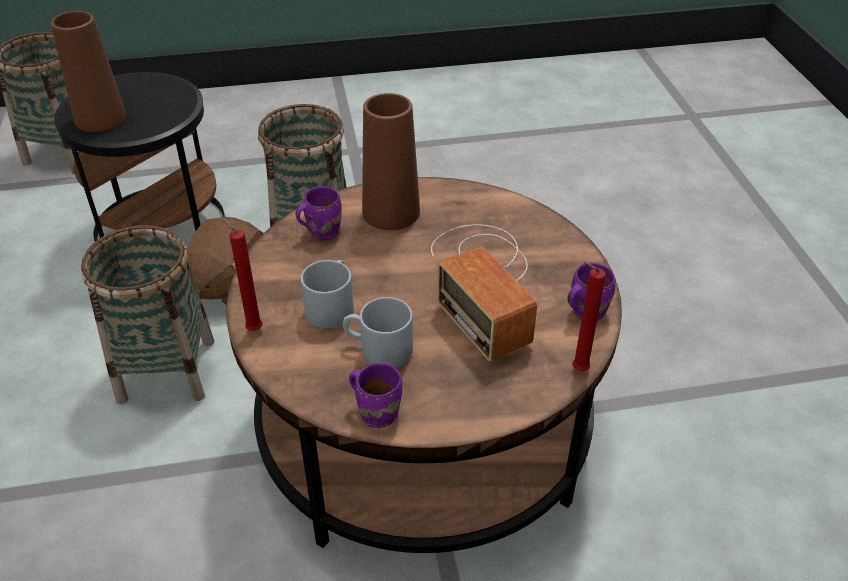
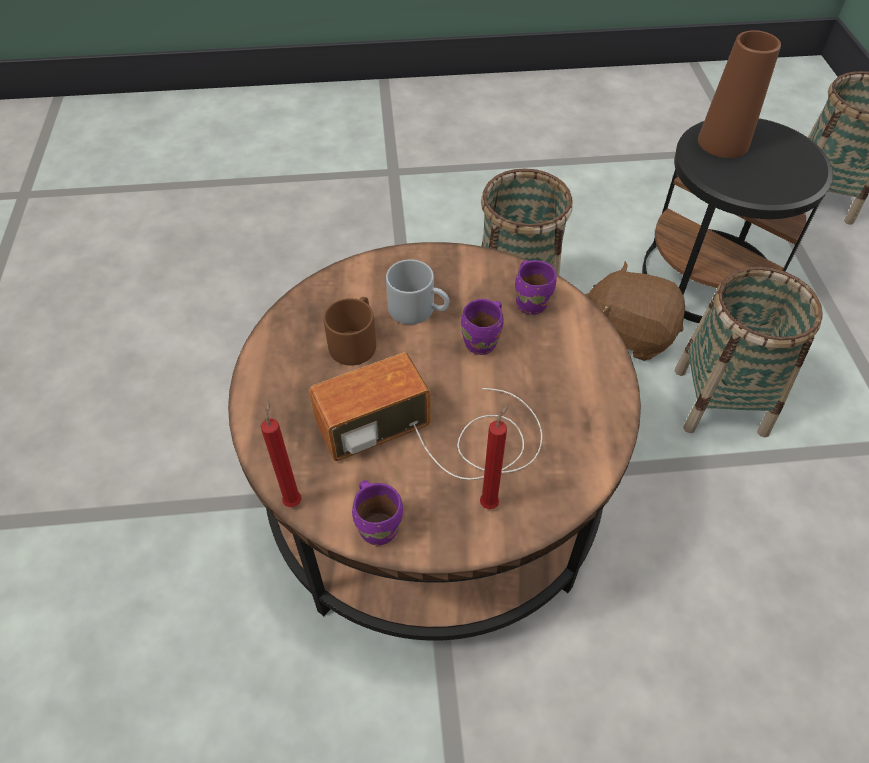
camera: 95 degrees right, 10 degrees up
red candle [221,217,263,331] -> red candle moved to [480,404,508,509]
grey mug [343,297,413,368] -> brown mug [323,297,376,366]
purple mug [349,363,402,428] -> purple mug moved to [461,299,504,355]
brown vase [362,93,420,230] -> none

